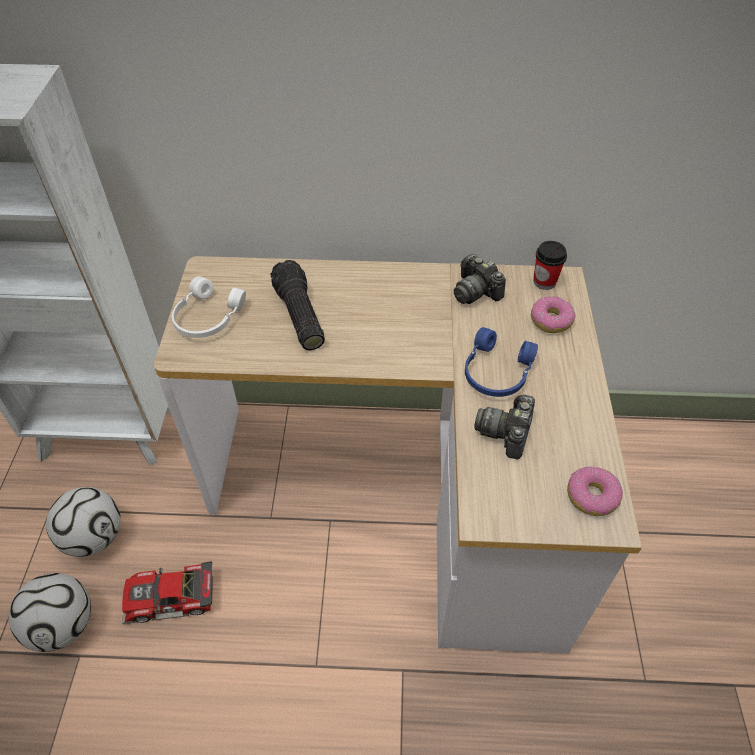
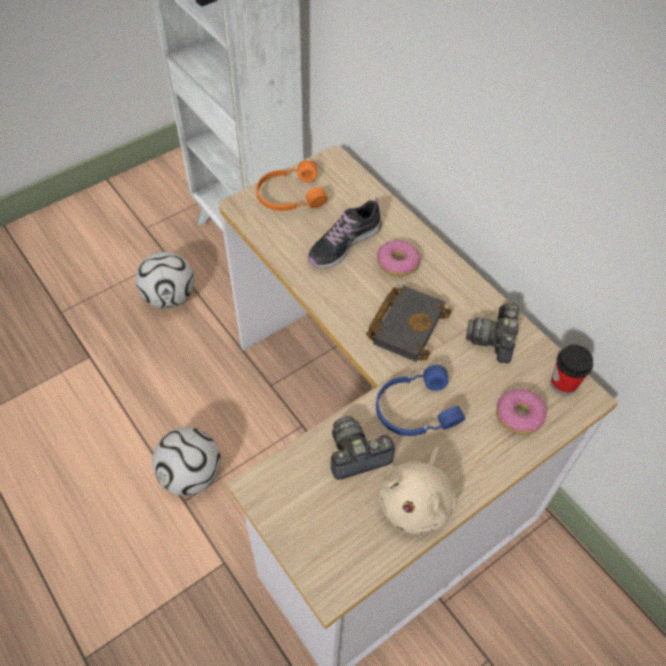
camera: 50 degrees right, 5 degrees up
football [9,573,91,652] -> football moved to [152,427,221,496]
toy car [122,561,213,624] -> none
white headphones [172,276,246,338] -> orange headphones [256,160,328,211]
flashlight [271,260,325,350] -> shoe [308,197,382,268]
donut [567,466,623,516] -> donut moved to [377,240,421,277]
none -> black book [366,286,452,362]
none -> beige plush toy [378,447,457,534]

